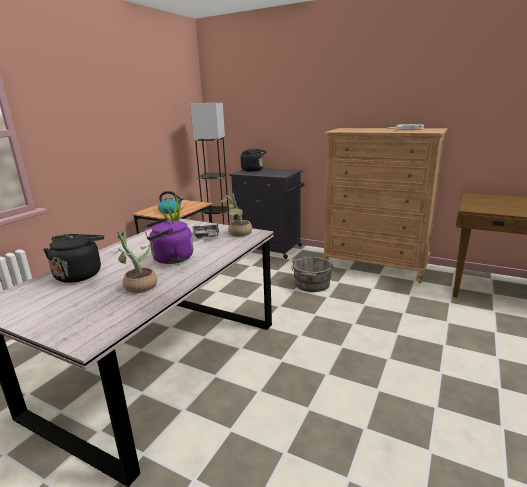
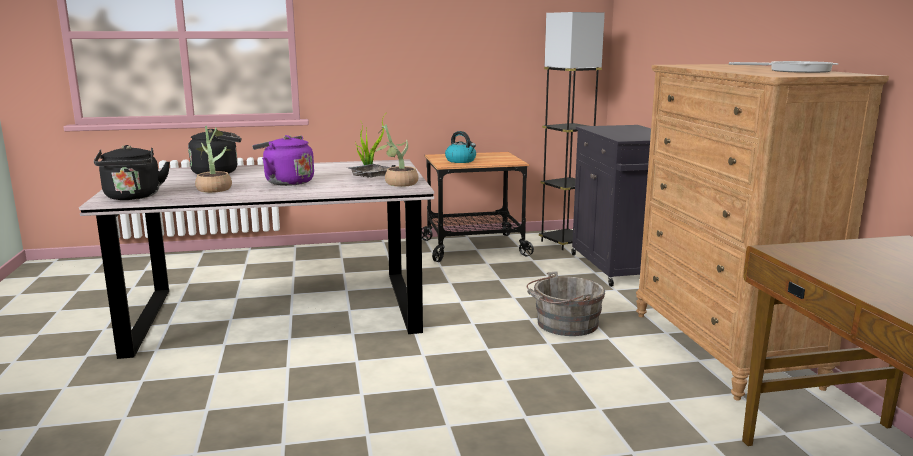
camera: 50 degrees right, 5 degrees down
black kettle [241,148,267,171] -> black kettle moved to [94,145,170,200]

